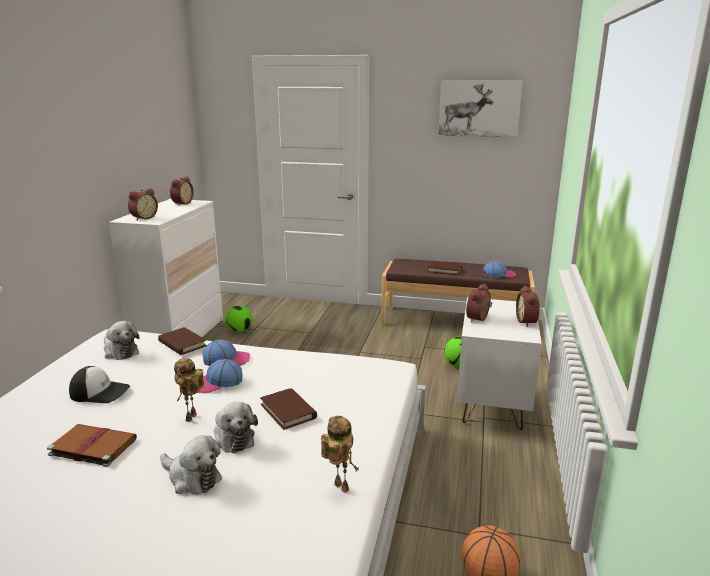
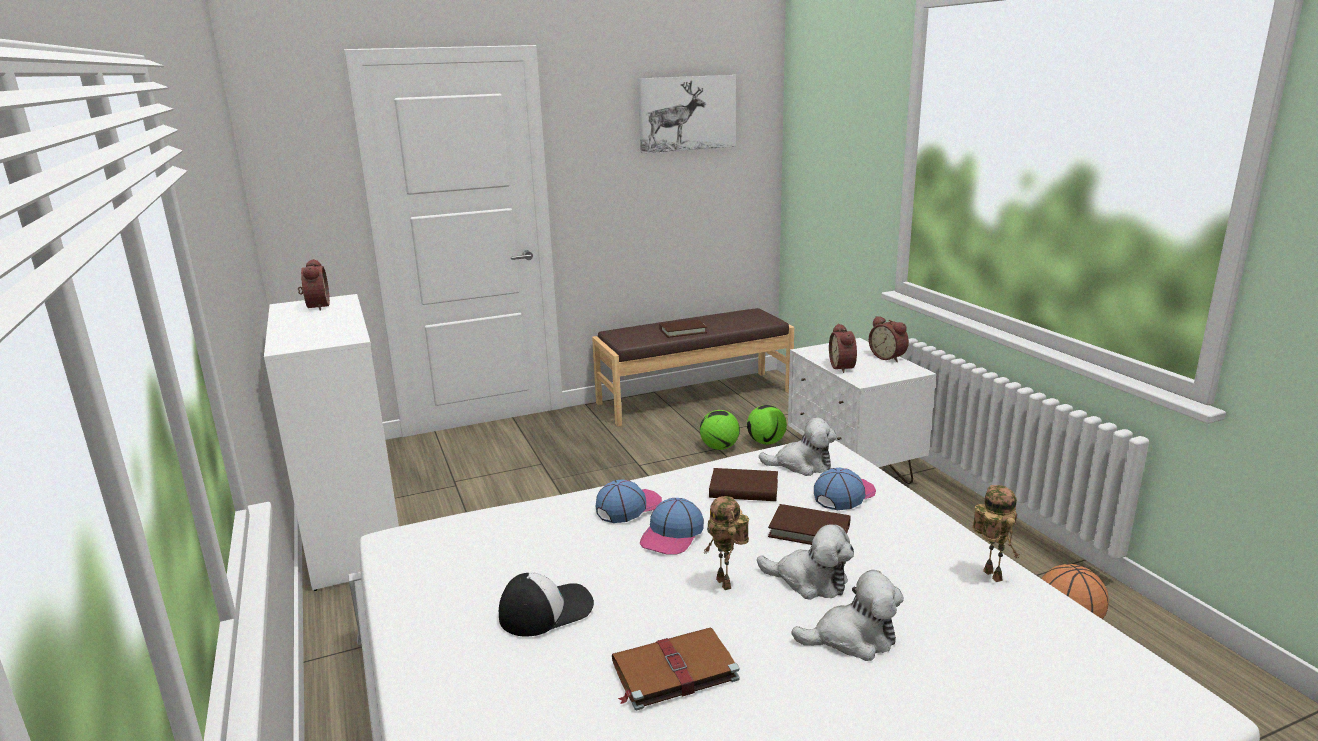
camera: 35 degrees left, 0 degrees up
plush toy [104,321,139,360] -> plush toy moved to [759,417,837,476]
alarm clock [128,188,158,221] -> none
brown book [158,327,207,355] -> brown book moved to [709,468,778,501]
football [225,306,253,333] -> football moved to [700,410,740,450]
toy robot [321,416,359,493] -> toy robot turned 60 degrees clockwise [972,485,1020,582]
cap [483,260,516,278] -> cap moved to [814,467,876,510]

